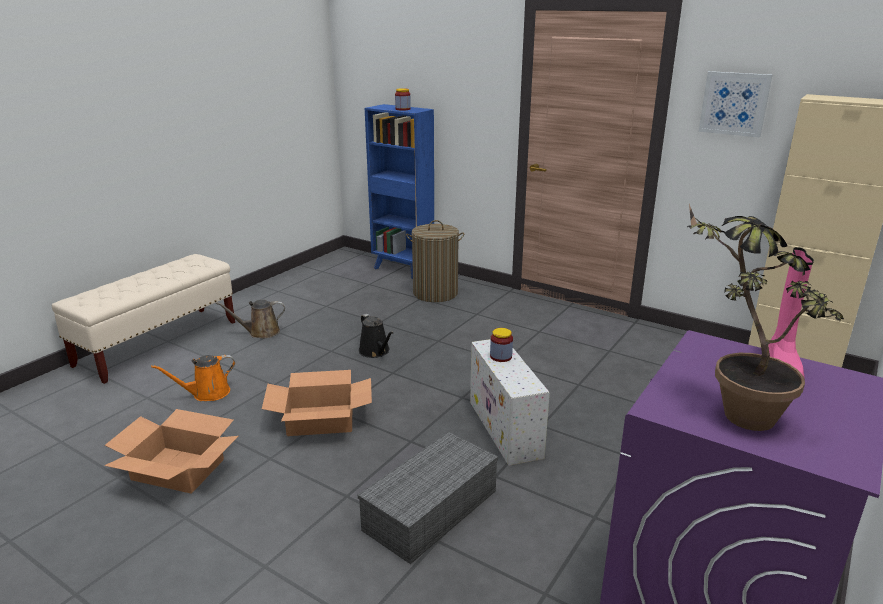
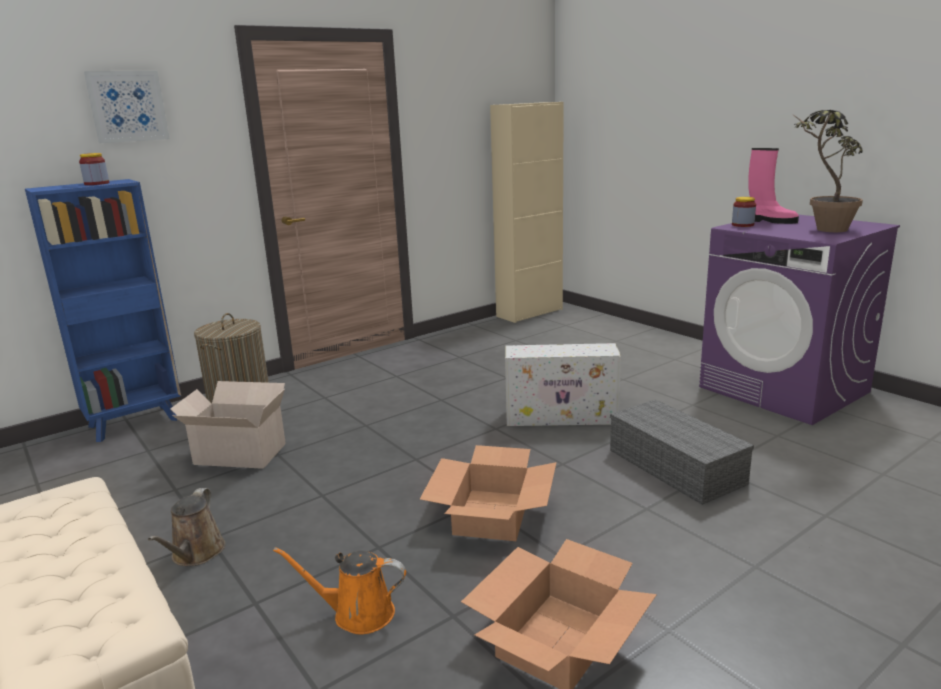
camera: 70 degrees left, 5 degrees down
orange watering can [151,355,235,401] -> orange watering can turned 105 degrees clockwise [273,547,406,634]
black watering can [359,314,394,358] -> none
jar [490,328,513,362] -> jar moved to [732,197,756,227]
picture [699,71,772,138] -> picture moved to [84,71,169,143]
none -> cardboard box [170,381,286,469]

